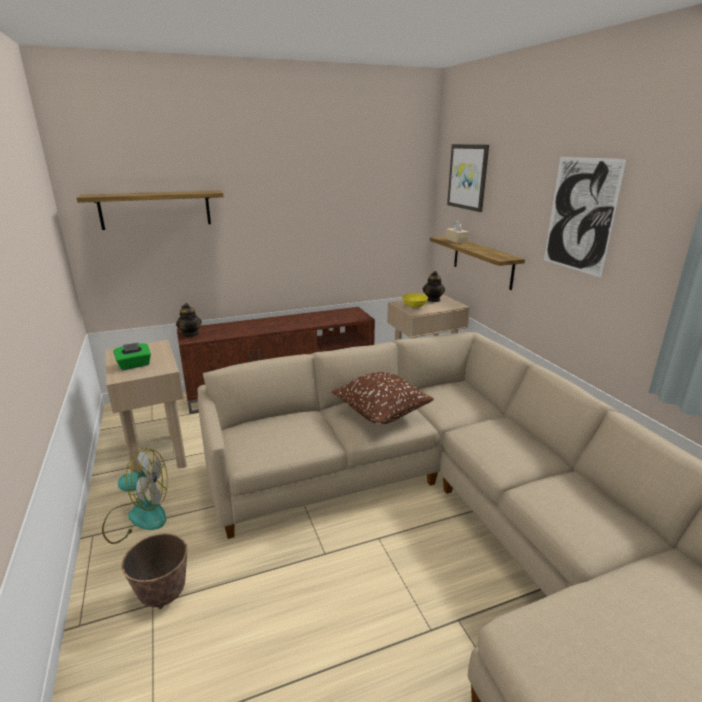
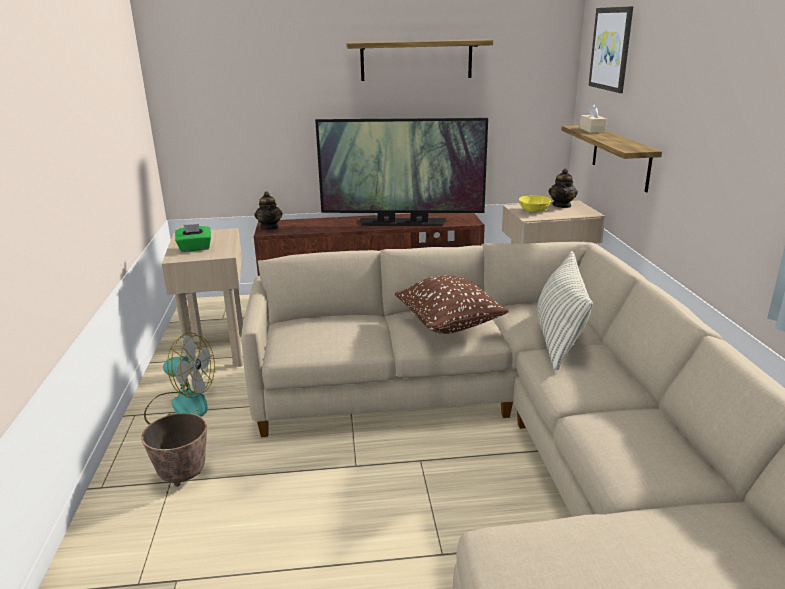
camera: 15 degrees right, 0 degrees up
shelf [76,190,224,230] -> shelf moved to [346,39,493,81]
picture [544,157,627,278] -> none
none -> television [315,118,488,226]
none -> pillow [537,251,593,370]

